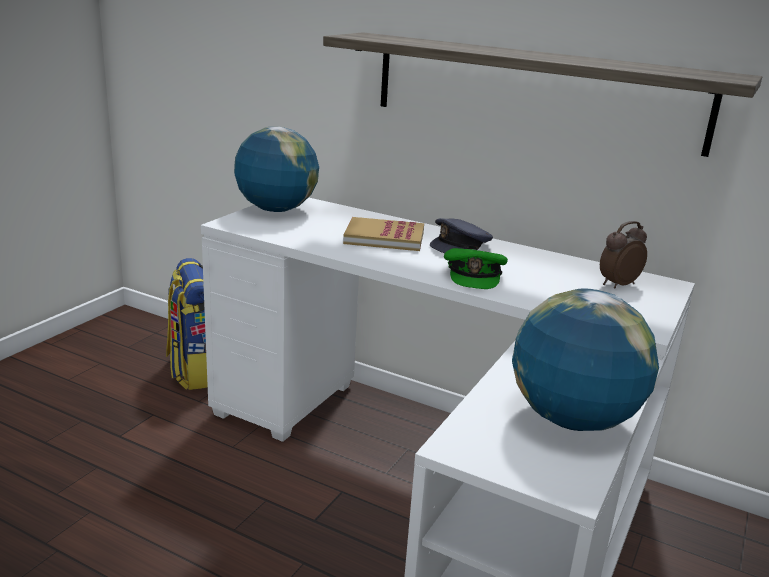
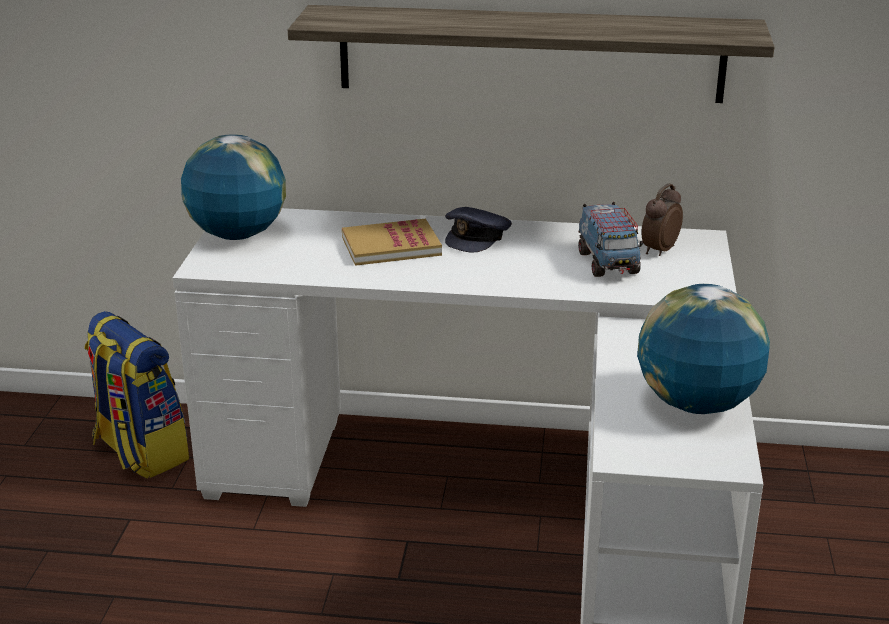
camera: 20 degrees left, 5 degrees up
green cap [444,248,508,289] -> none
none -> toy truck [578,202,643,277]

